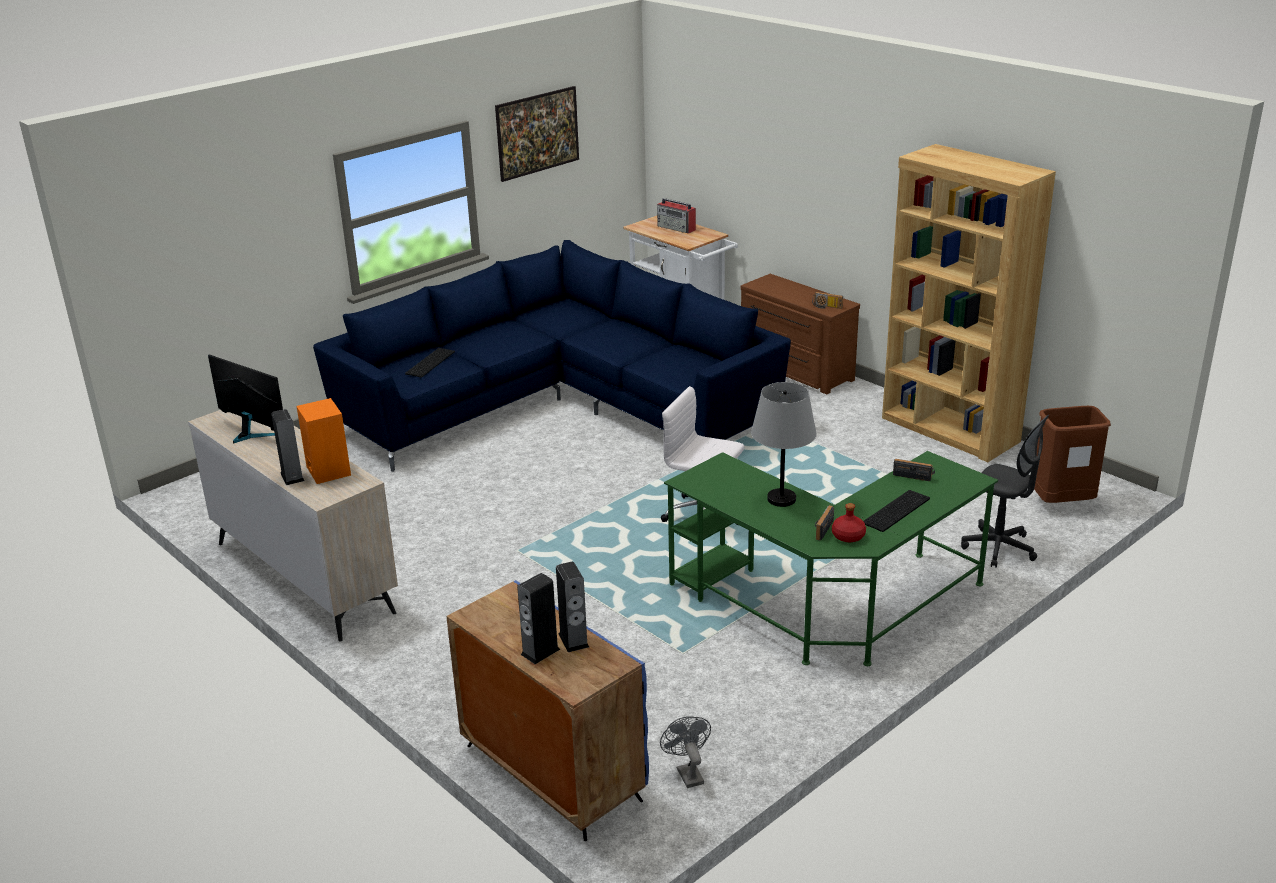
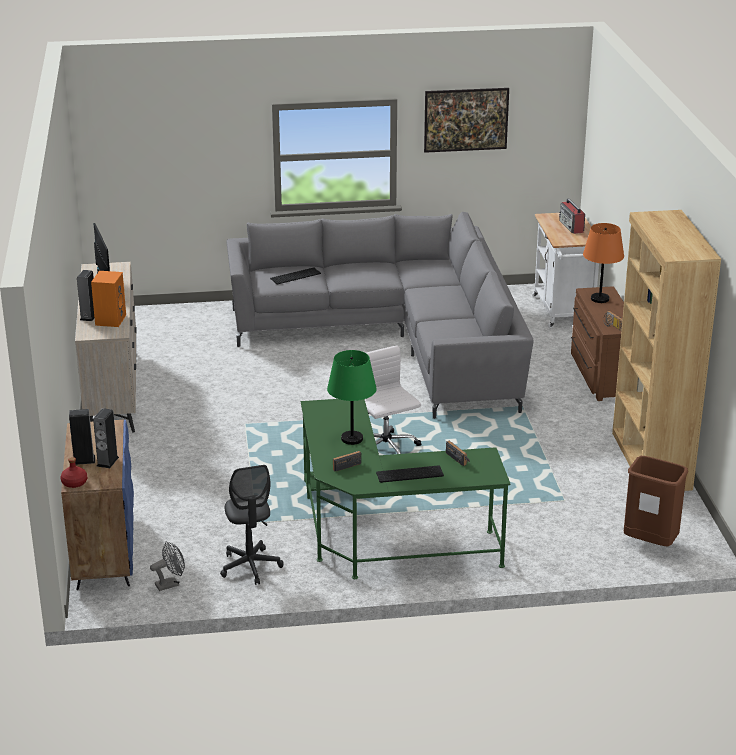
camera: 35 degrees right, 0 degrees up
blue sofa [313,240,791,472] -> grey sofa [226,212,533,419]
grey fan [660,716,711,788] -> grey fan turned 45 degrees clockwise [150,541,185,591]
grey table lamp [751,382,817,507] -> green table lamp [327,350,377,445]
red bottle [832,503,866,542] -> red bottle moved to [60,457,87,488]
grey office chair [961,415,1049,568] -> grey office chair moved to [220,465,284,585]
none -> orange table lamp [583,223,624,303]

